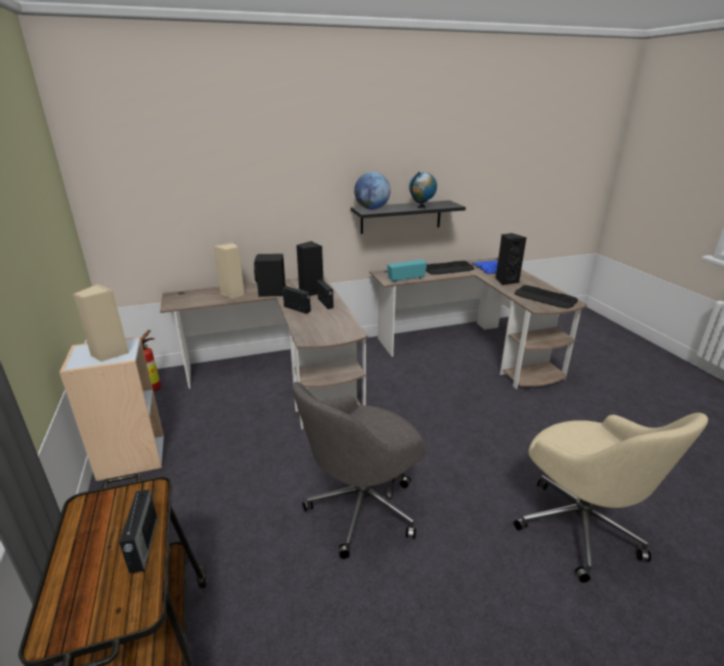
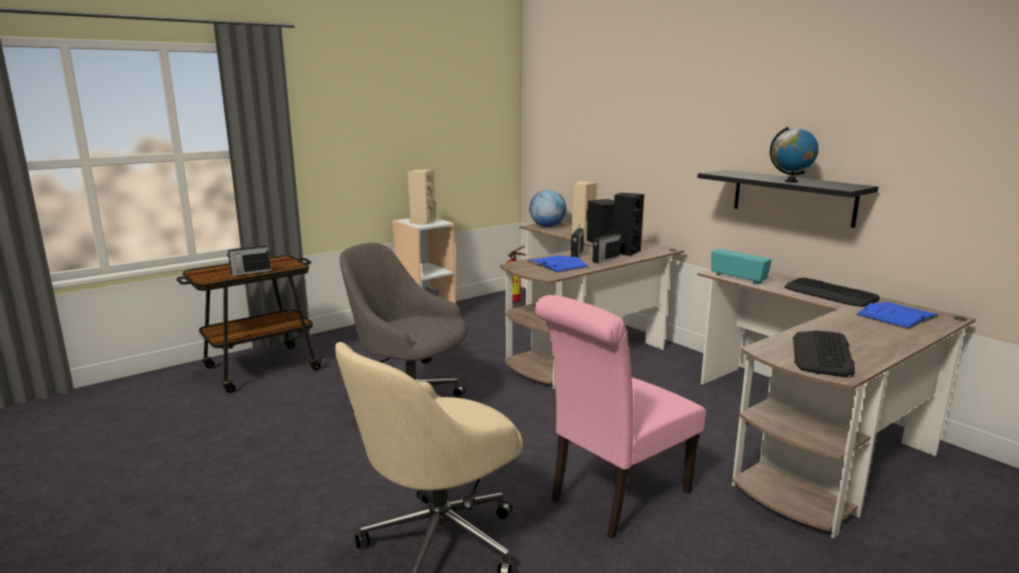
camera: 70 degrees right, 10 degrees down
globe [354,172,390,210] -> globe moved to [529,190,566,227]
black speaker [495,233,526,285] -> none
none -> blue book [528,255,588,273]
none -> pink chair [534,295,706,539]

